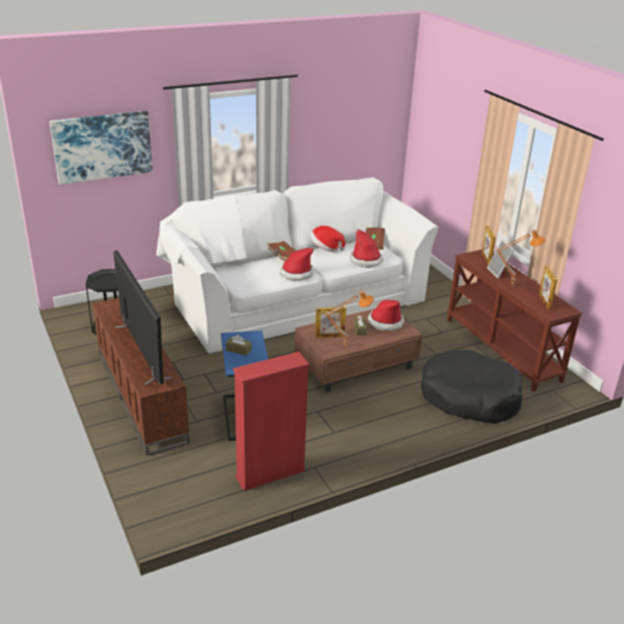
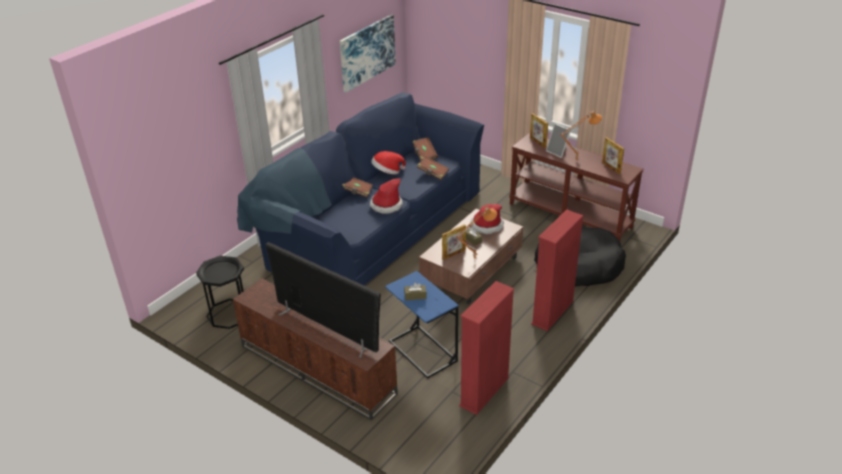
camera: 25 degrees left, 5 degrees up
picture [50,111,153,185] -> picture moved to [339,15,396,92]
white sofa [156,177,439,354] -> blue sofa [237,92,484,286]
hat [350,229,383,268] -> brown book [417,156,449,180]
none -> red bookcase [531,209,584,331]

